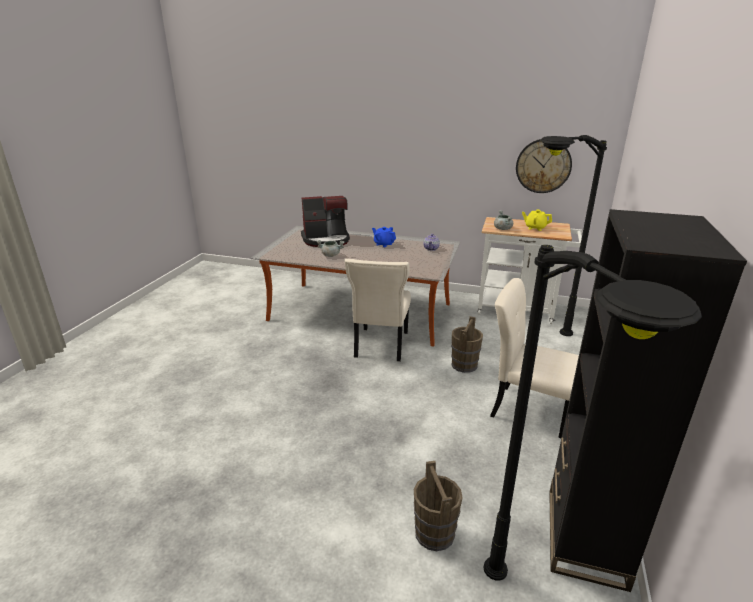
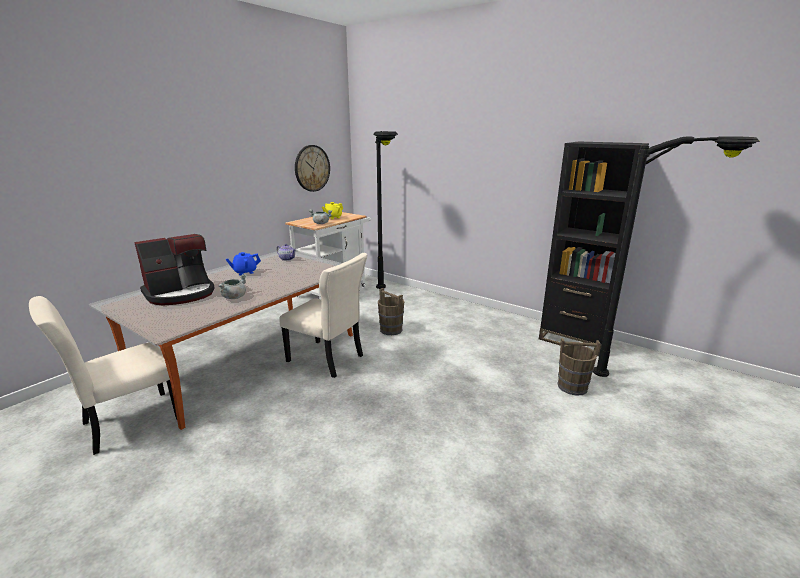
camera: 70 degrees left, 5 degrees down
coffee machine [301,196,350,247] -> coffee machine turned 45 degrees clockwise [134,234,214,305]
beige chair [490,278,579,438] -> beige chair moved to [29,296,177,455]

